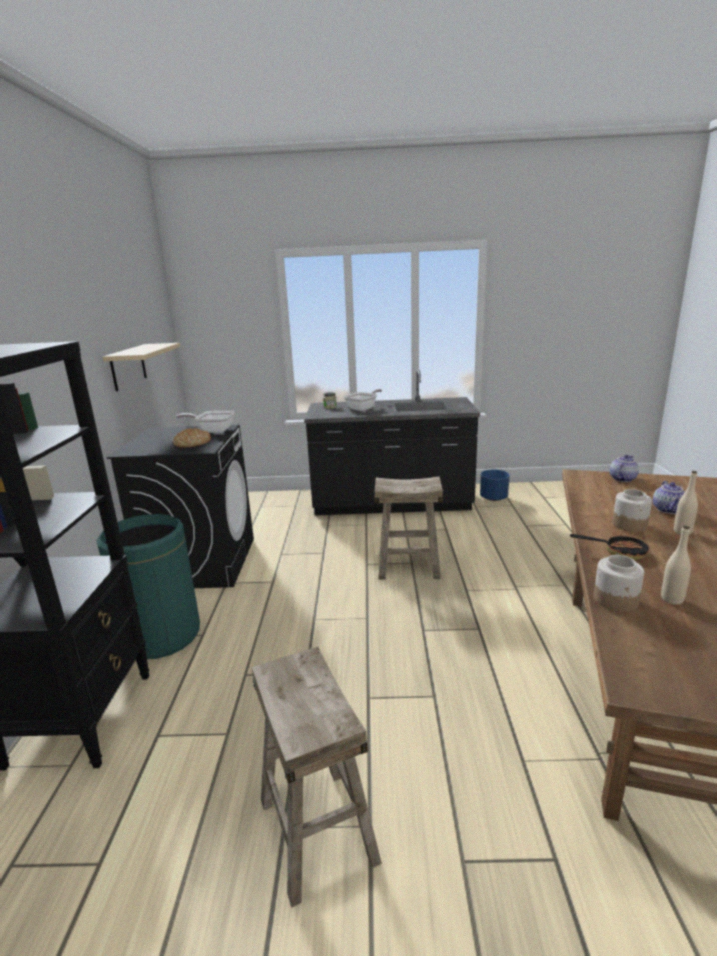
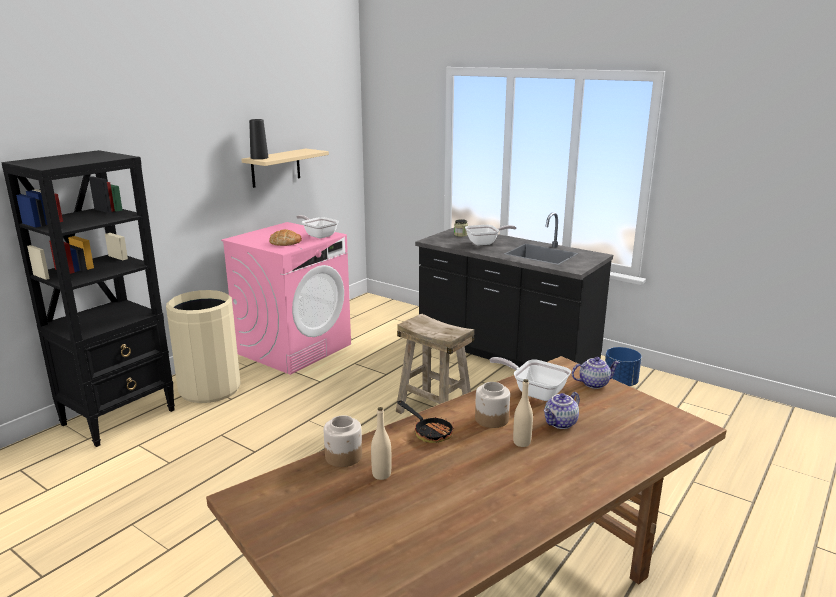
camera: 35 degrees right, 0 degrees up
green trash can [96,514,200,659] -> beige trash can [166,290,241,403]
black washing machine [107,425,254,588] -> pink washing machine [221,222,351,375]
beige stool [252,647,382,908] -> none
none -> black vase [249,119,269,159]
none -> frying pan [490,357,571,401]

